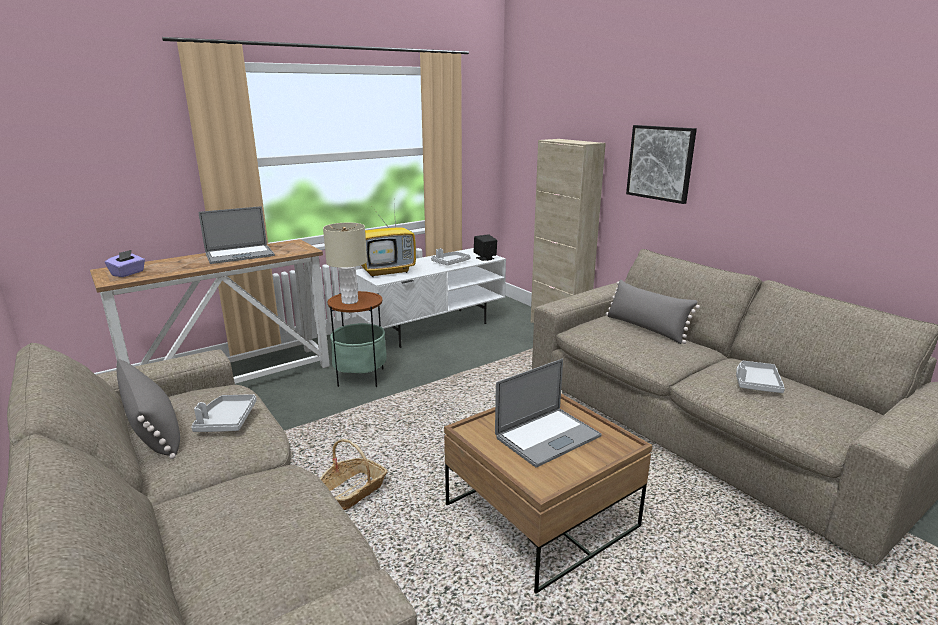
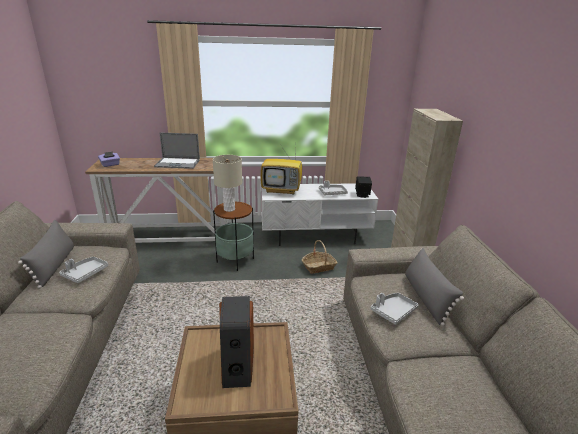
camera: 30 degrees right, 5 degrees up
basket [320,439,388,510] -> basket moved to [302,240,337,274]
laptop [495,359,602,468] -> speaker [219,296,254,388]
picture [626,125,697,204] -> none
grey tray [736,361,785,393] -> grey tray moved to [371,293,418,325]

